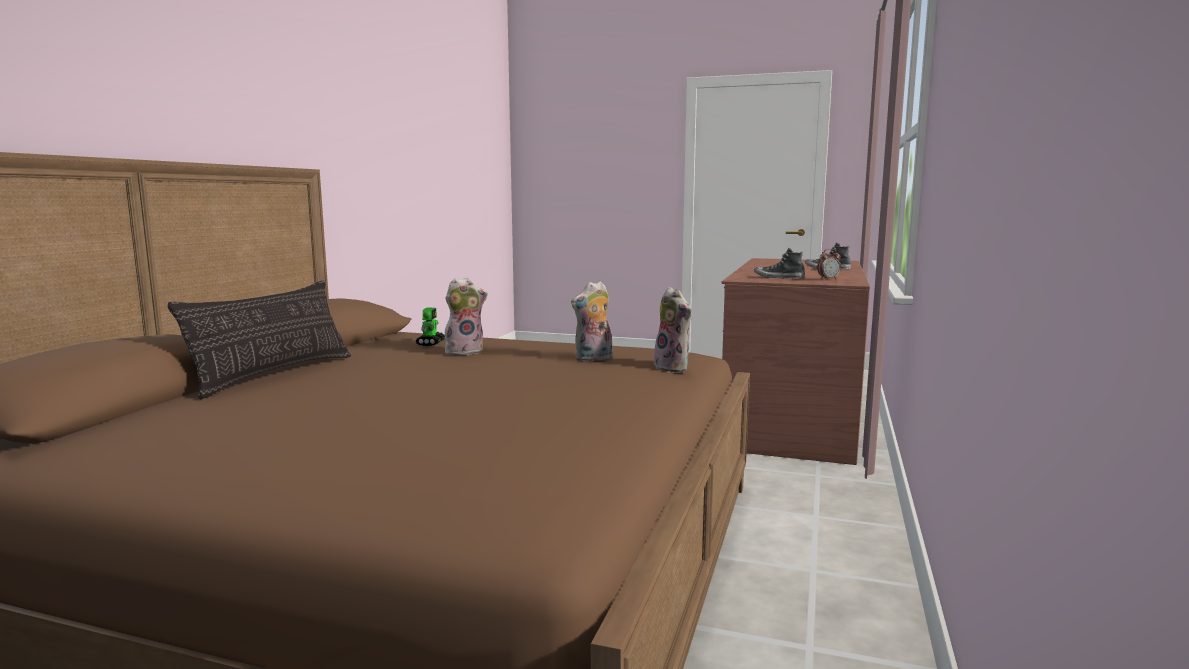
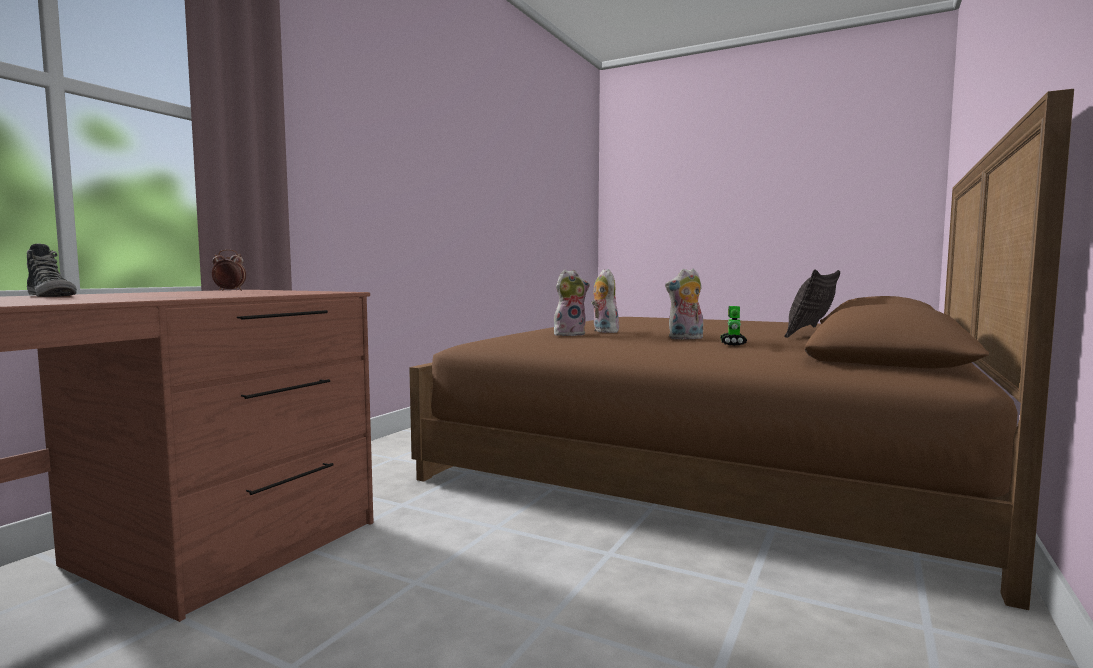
camera: 170 degrees left, 5 degrees down
plush toy [650,287,692,372] -> plush toy moved to [591,269,619,333]
shoe [754,248,805,278] -> none

